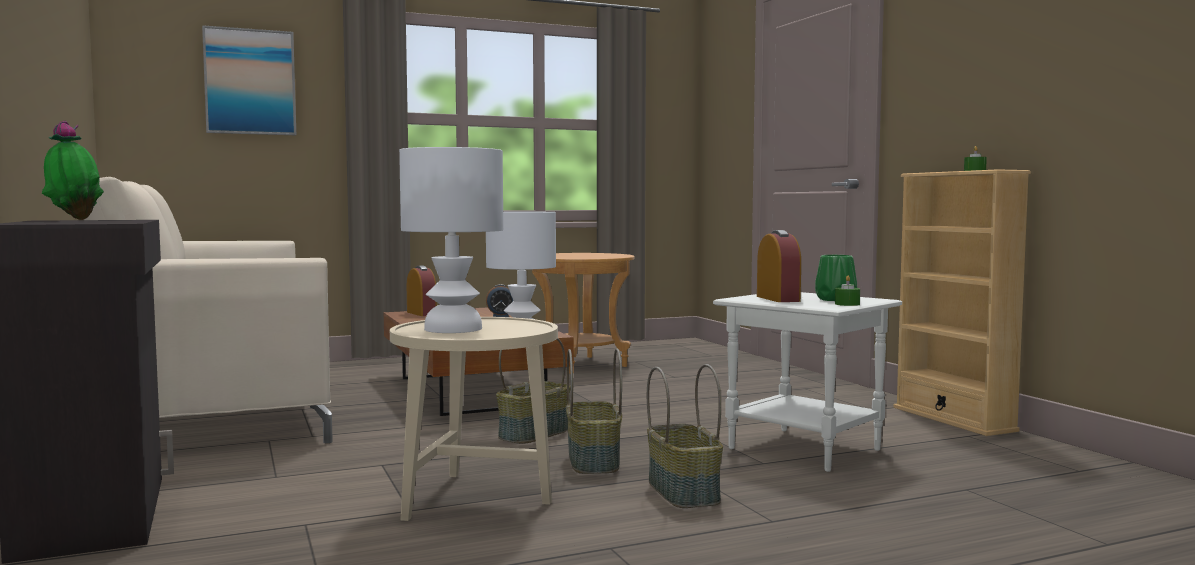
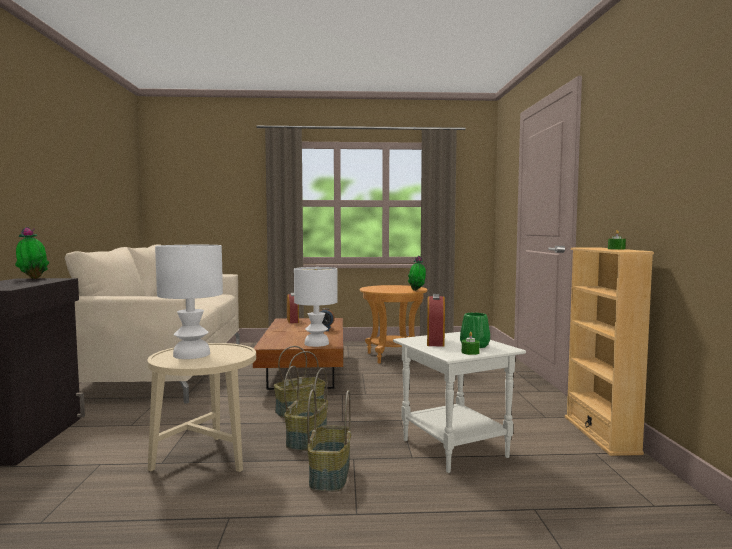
camera: 20 degrees right, 0 degrees up
picture [202,25,296,135] -> none
none -> potted plant [408,256,426,291]

